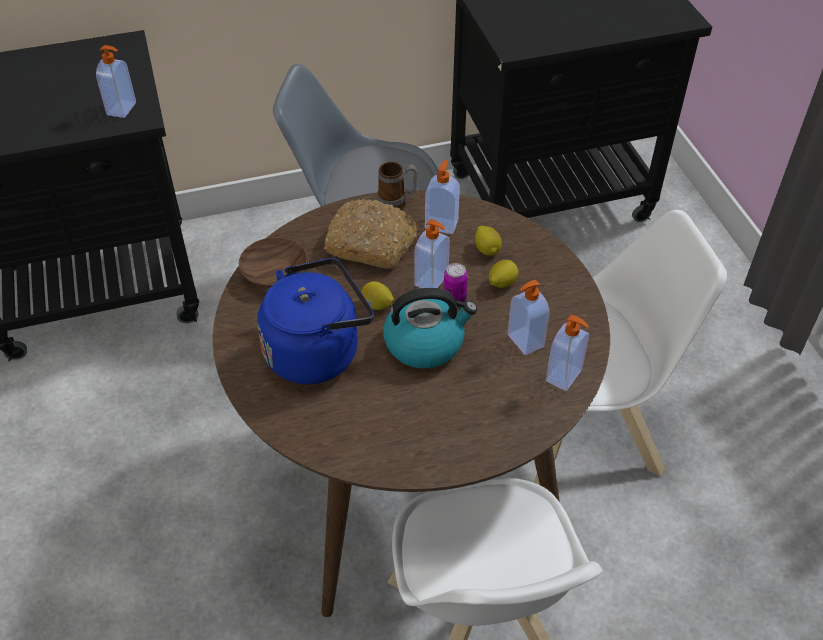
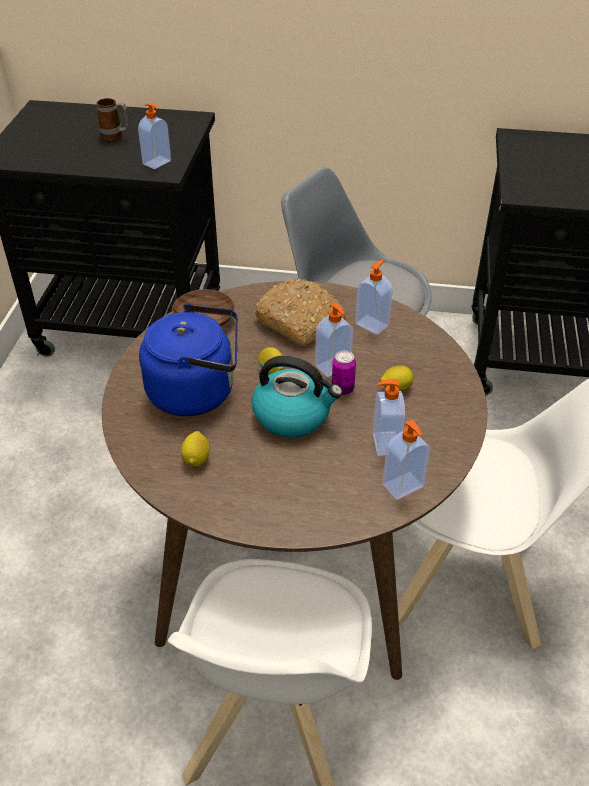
camera: 25 degrees right, 5 degrees down
mug [378,162,418,210] -> mug moved to [96,98,129,141]
lemon [475,226,502,256] -> lemon moved to [181,431,210,467]

